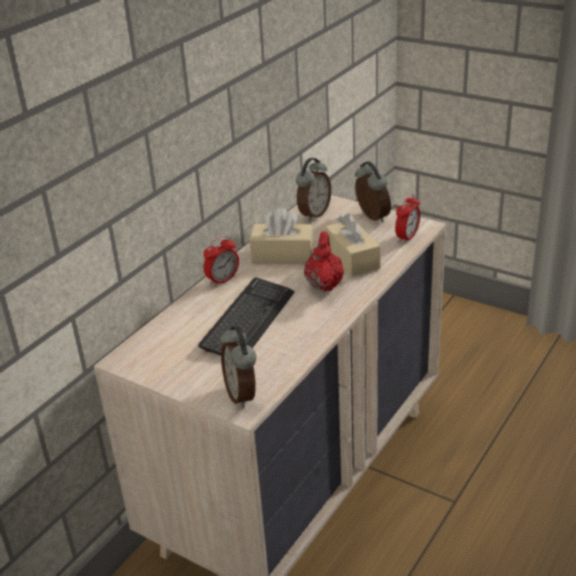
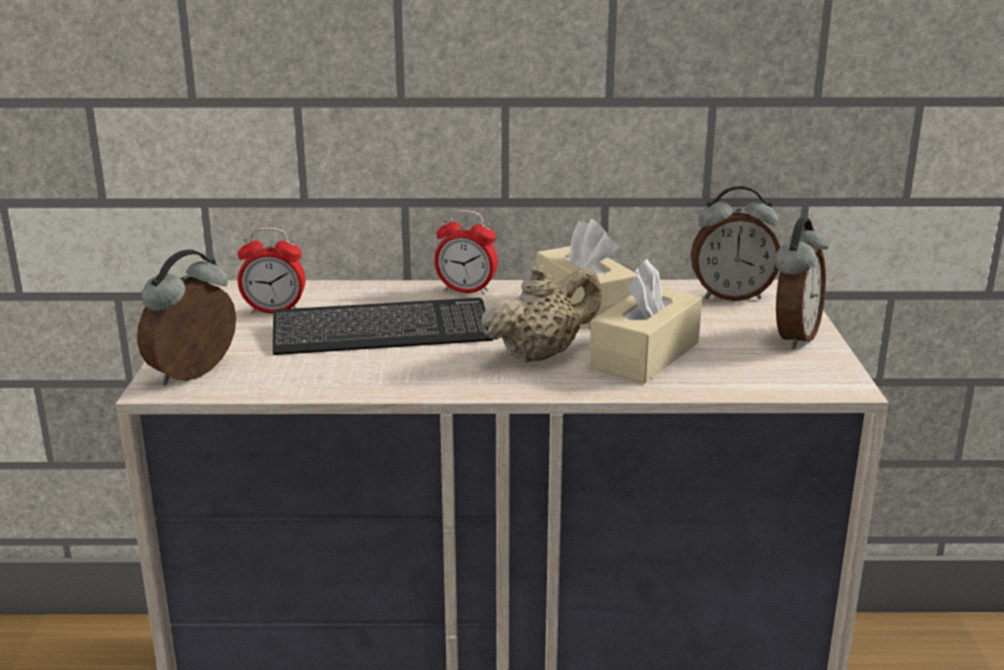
camera: 55 degrees right, 10 degrees down
red teapot [304,231,344,292] -> beige teapot [481,264,602,363]
alarm clock [395,193,420,244] -> alarm clock moved to [238,228,305,314]

